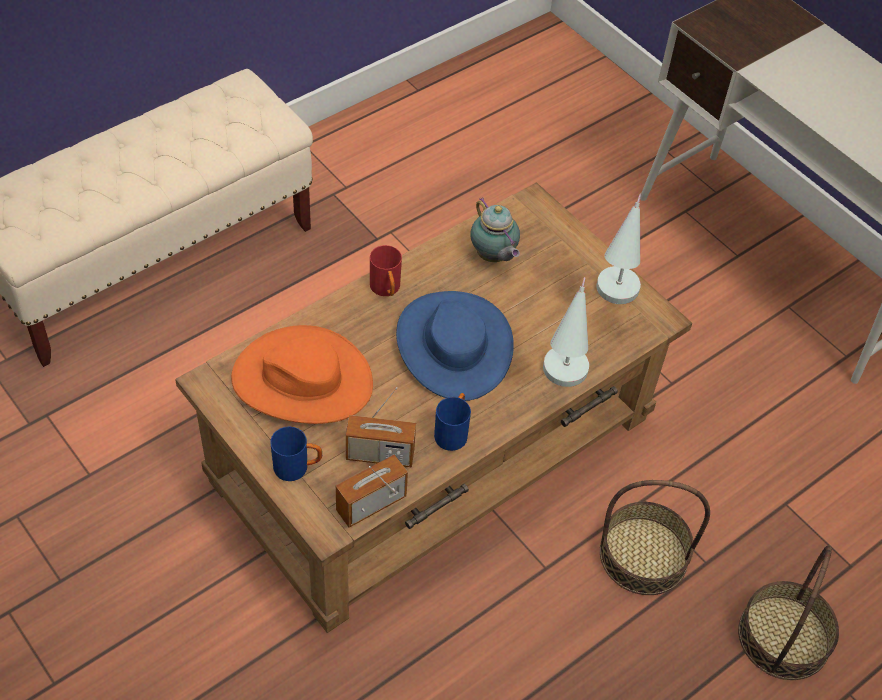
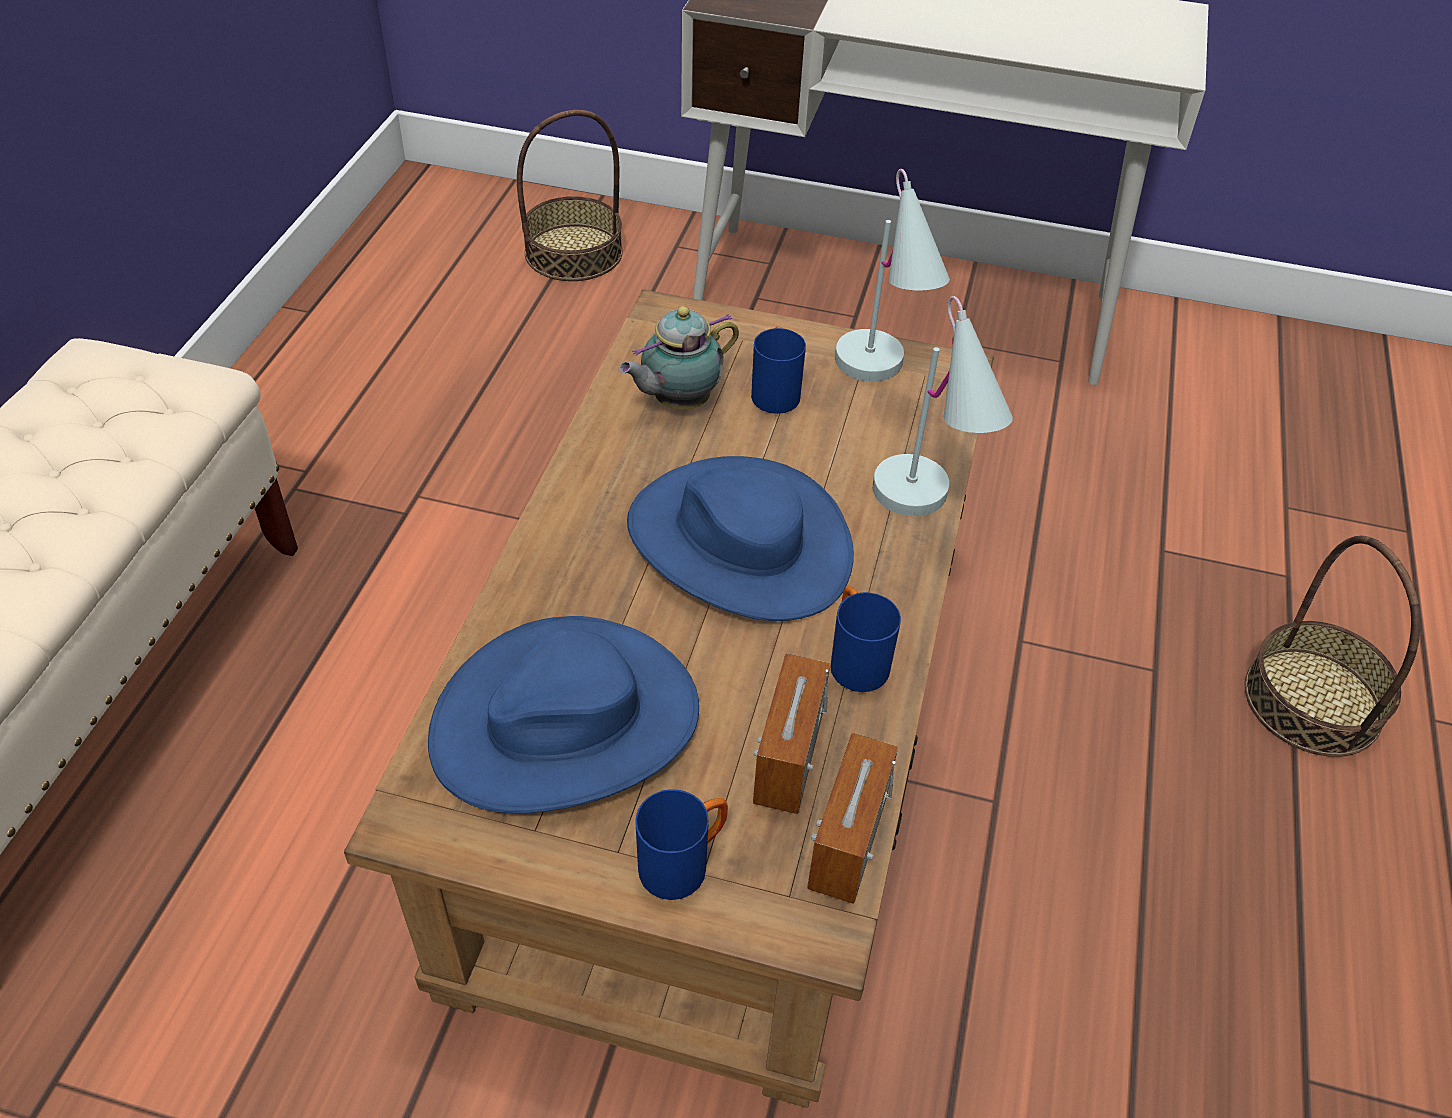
camera: 35 degrees left, 5 degrees down
orange hat [231,325,373,424] -> blue hat [428,616,699,814]
radio [346,387,416,467] -> radio turned 135 degrees clockwise [753,654,830,814]
red mug [370,245,402,296] -> none
teapot [470,198,520,262] -> teapot turned 120 degrees clockwise [619,306,739,410]
basket [600,480,710,595] -> basket moved to [517,110,623,281]
none -> blue mug [751,326,806,414]

